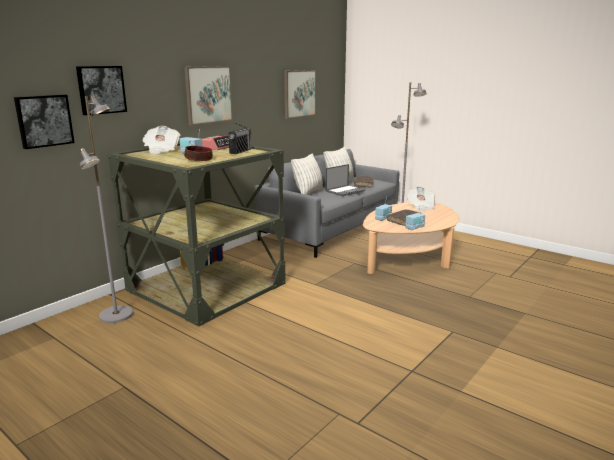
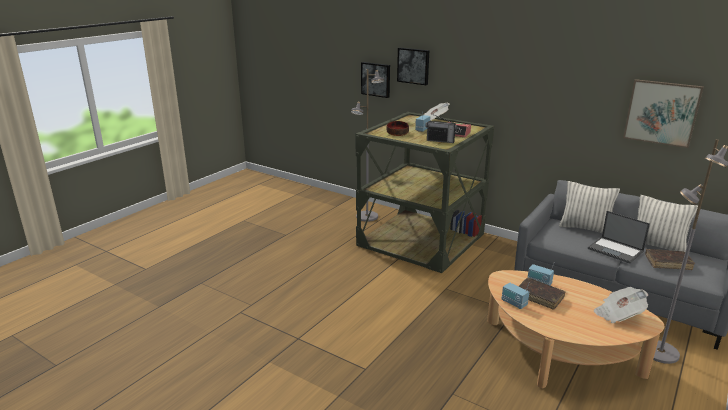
camera: 85 degrees right, 5 degrees up
picture [185,66,233,125] -> none

